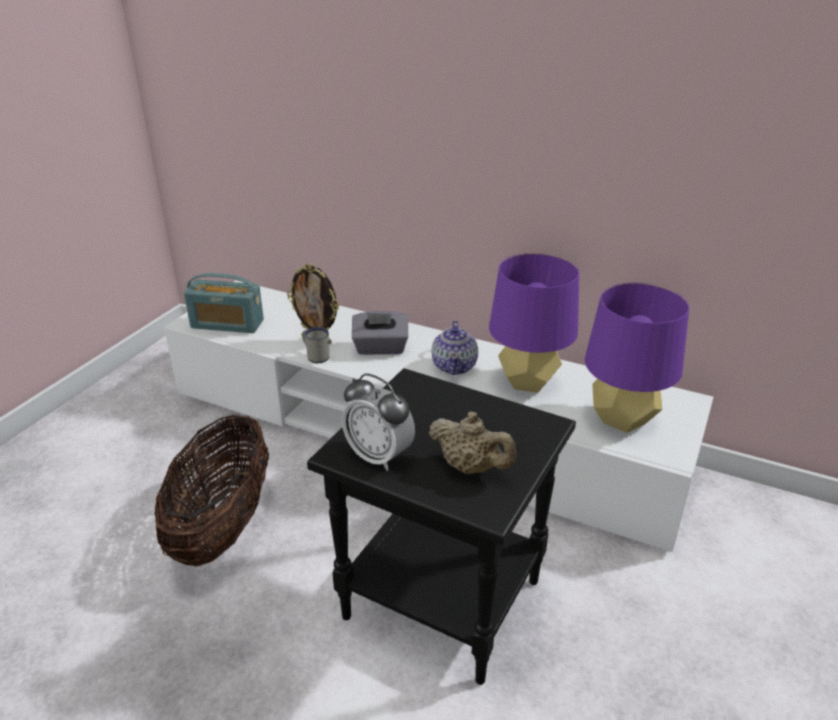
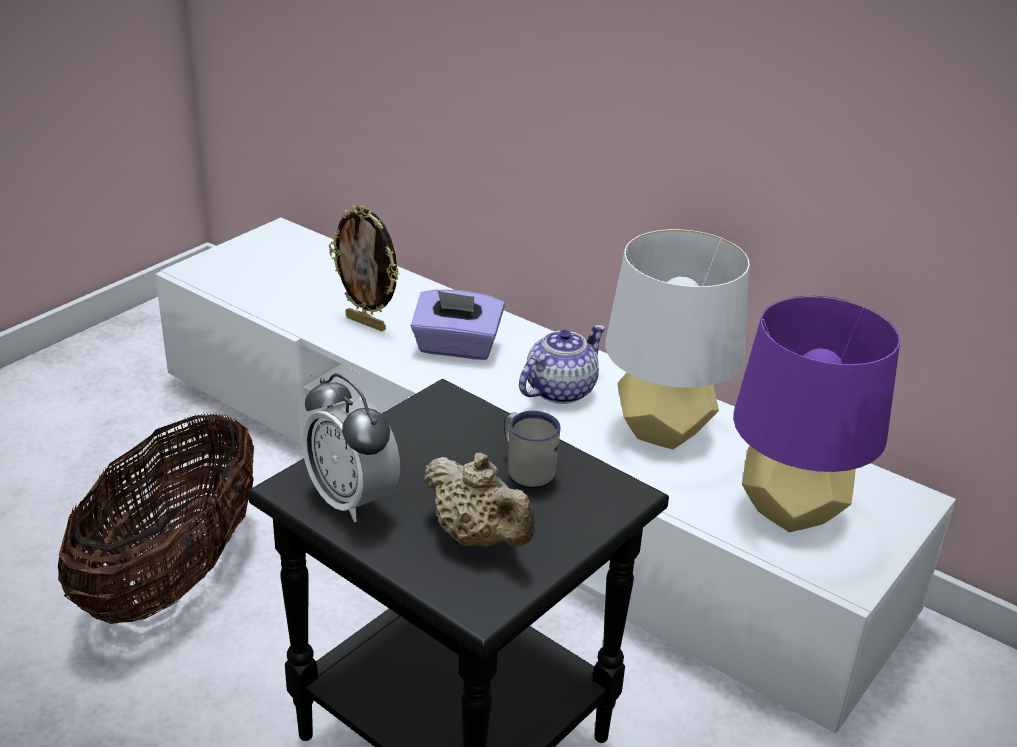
camera: 10 degrees right, 0 degrees up
radio [184,273,264,333] -> none
white mug [302,327,330,363] -> white mug moved to [504,411,561,489]
grey tissue box [352,311,408,355] -> purple tissue box [411,290,505,360]
teapot [432,321,478,375] -> teapot turned 150 degrees counterclockwise [519,325,606,404]
purple table lamp [489,253,579,392] -> white table lamp [605,229,750,449]

